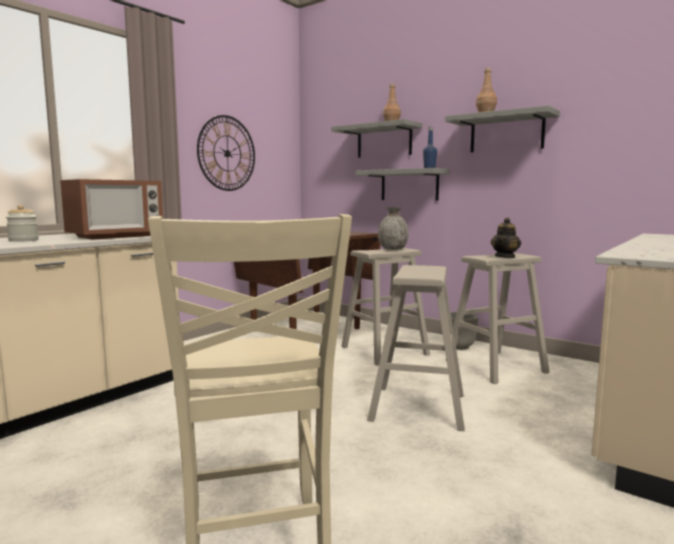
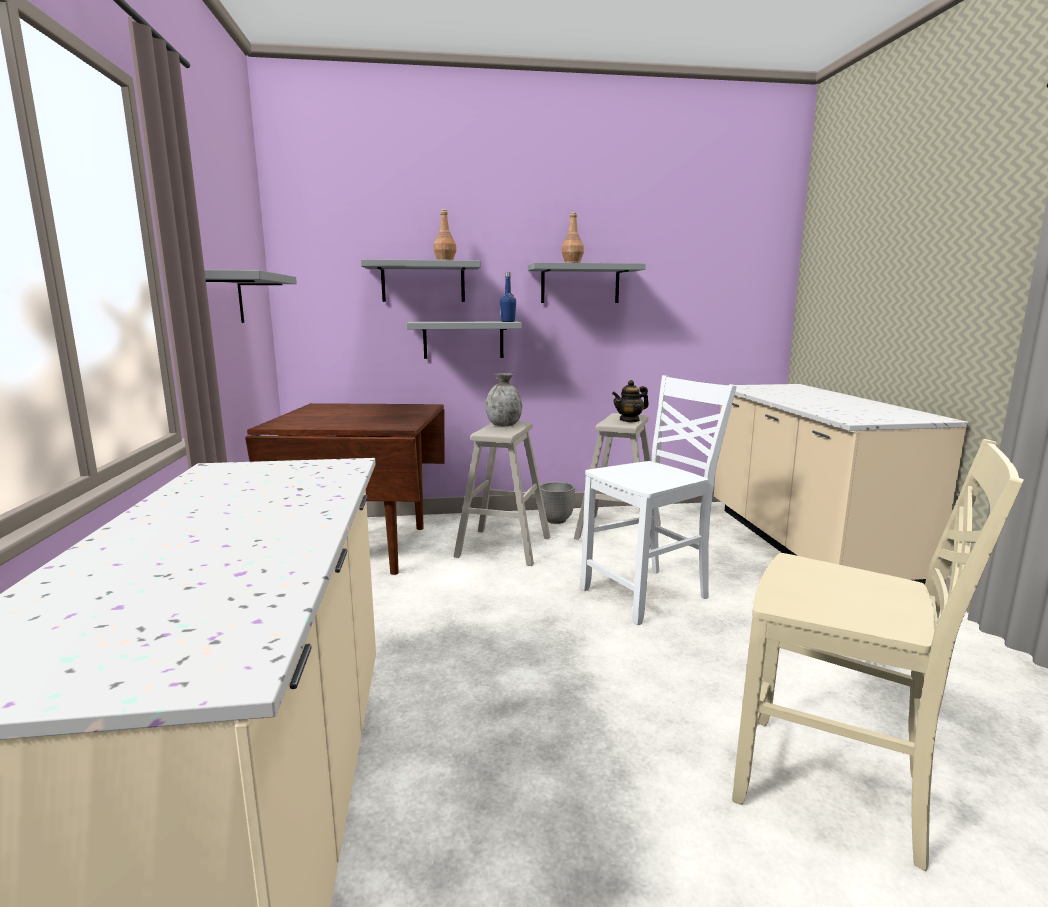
camera: 45 degrees left, 5 degrees up
jar [6,205,39,242] -> none
microwave [60,179,163,240] -> none
wall clock [197,115,255,191] -> grey shelf [204,270,297,323]
beige stool [367,265,465,431] -> white chair [581,375,737,625]
teapot [491,218,521,258] -> teapot turned 75 degrees clockwise [612,380,649,422]

